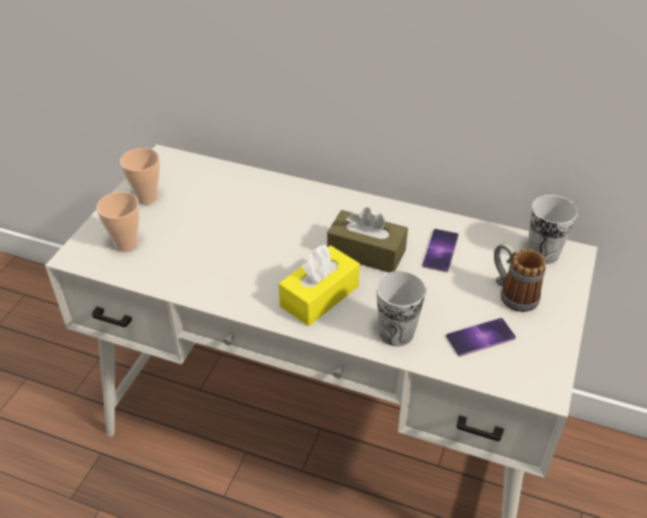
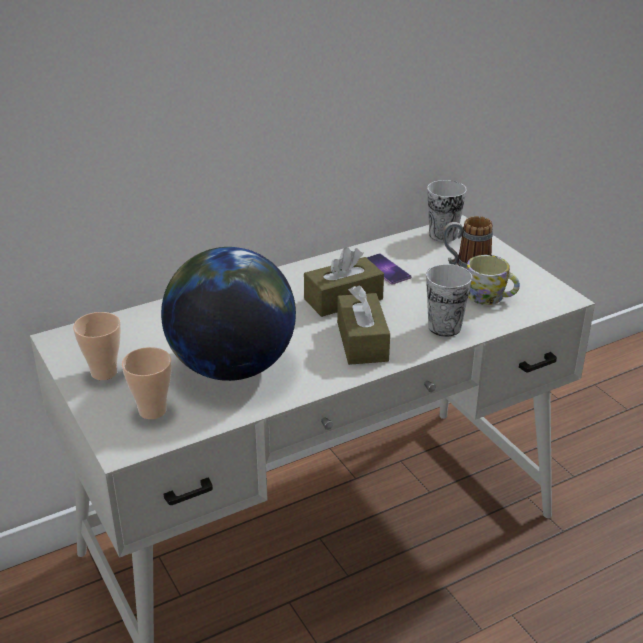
camera: 50 degrees left, 10 degrees down
yellow tissue box [279,244,360,326] -> brown tissue box [337,285,390,365]
phone [446,318,516,356] -> mug [467,255,520,305]
none -> globe [161,247,296,381]

